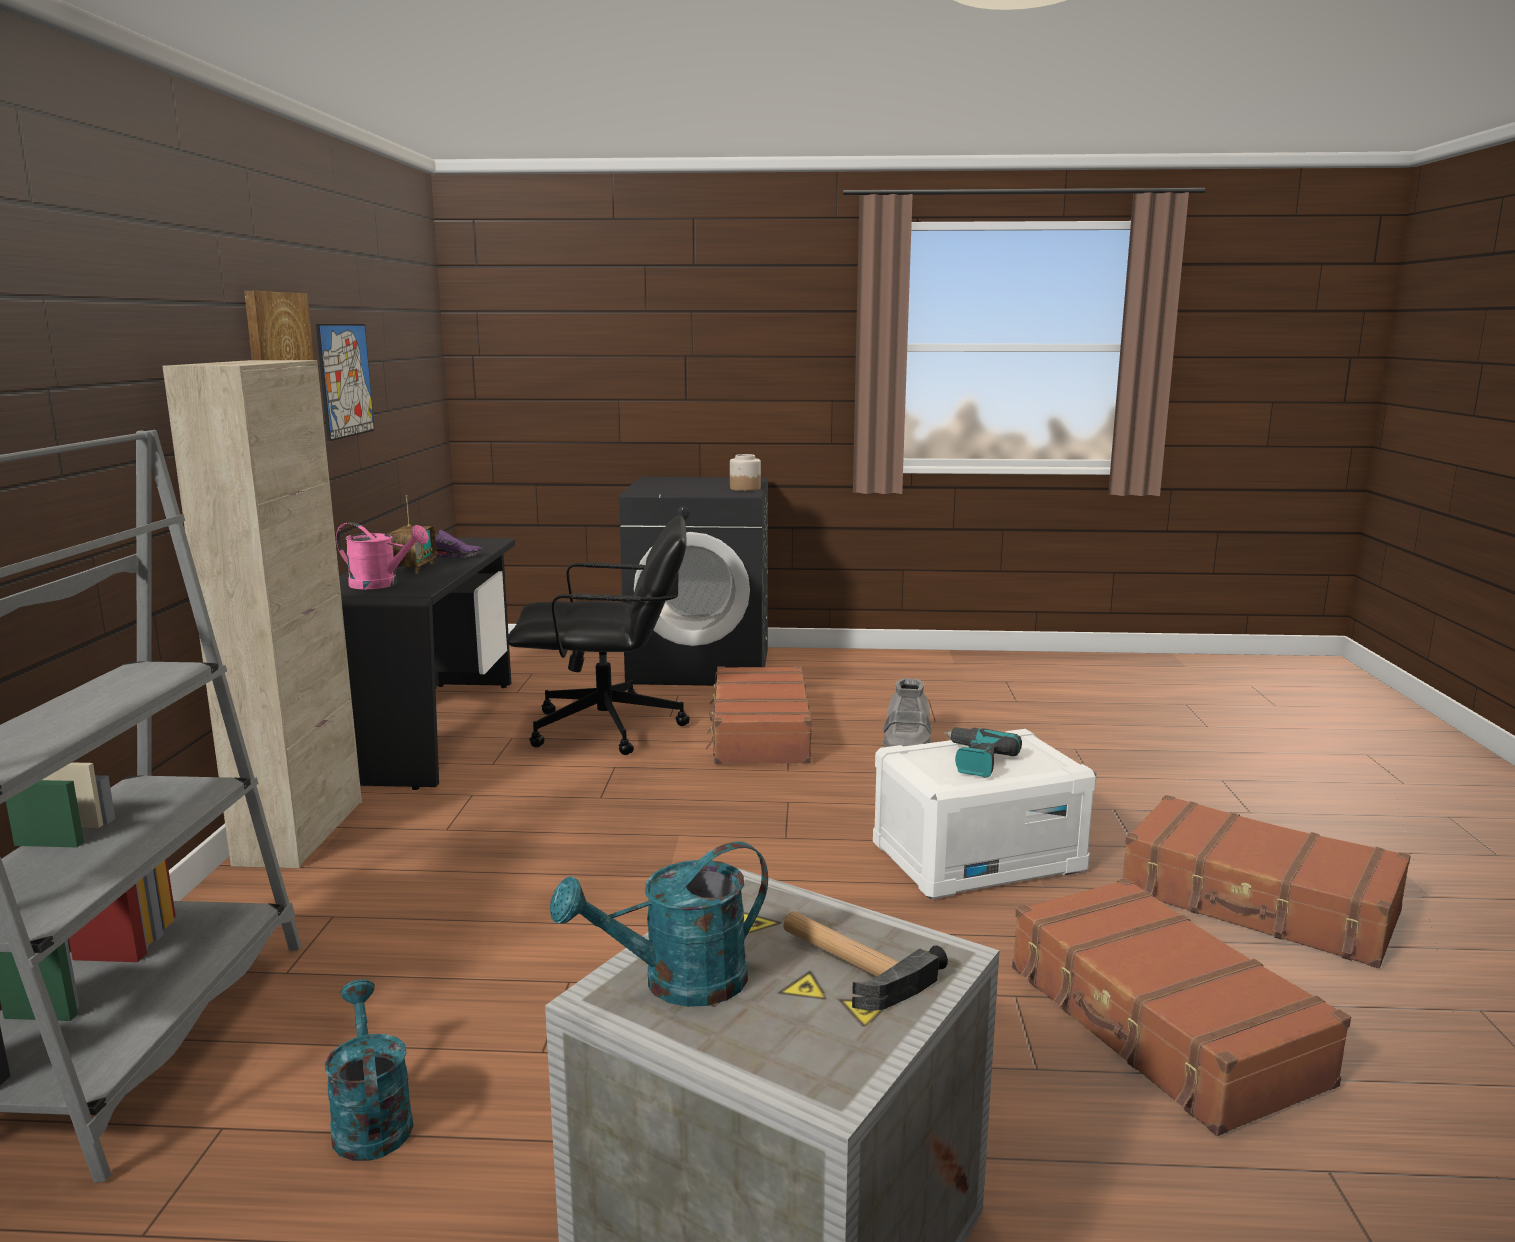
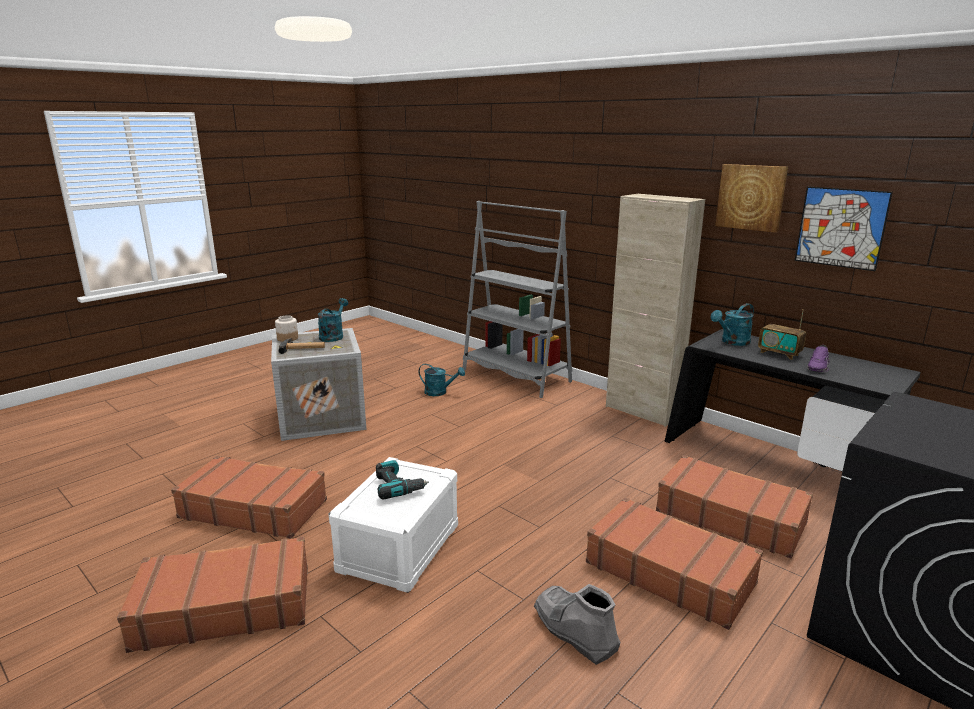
camera: 130 degrees right, 5 degrees up
pink watering can [336,522,429,589] -> turquoise watering can [711,303,754,346]
black office chair [507,515,690,755] -> brown suitcase [656,455,813,559]
jar [730,454,761,491] -> jar moved to [275,315,298,342]

